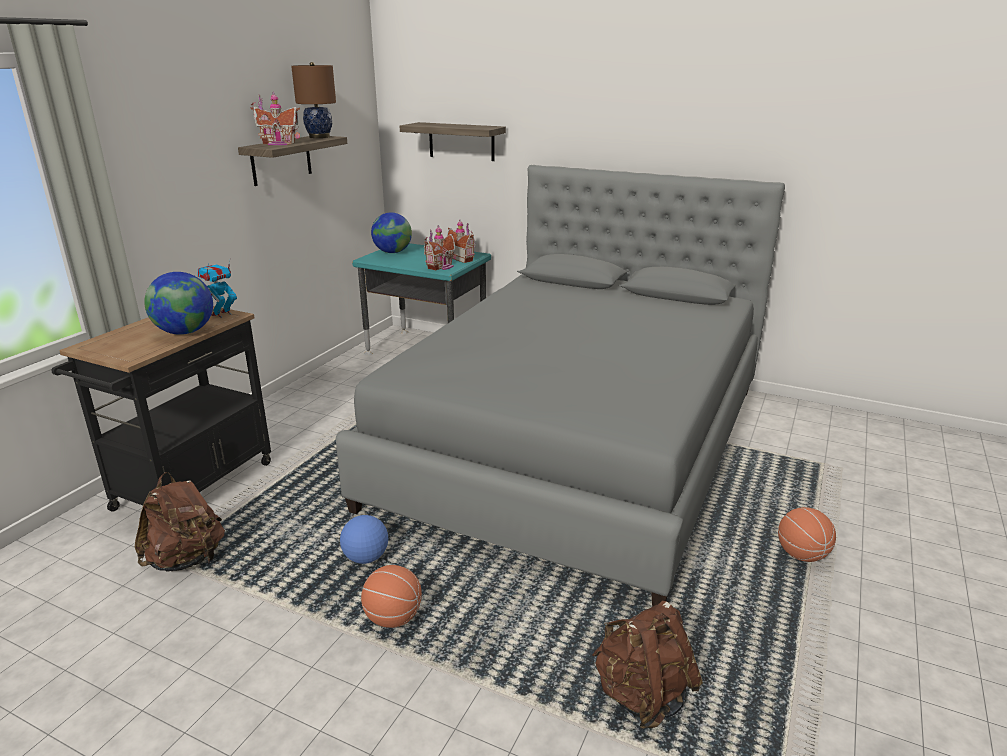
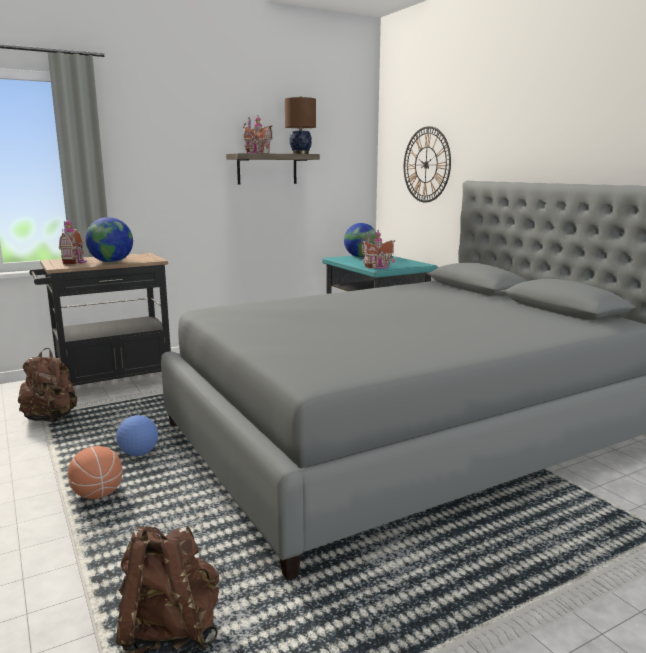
camera: 35 degrees right, 10 degrees down
toy robot [197,261,237,318] -> none
shelf [400,122,506,161] -> wall clock [404,126,451,202]
toy house [447,220,475,263] -> toy house moved to [59,218,87,265]
basketball [778,507,836,562] -> none

